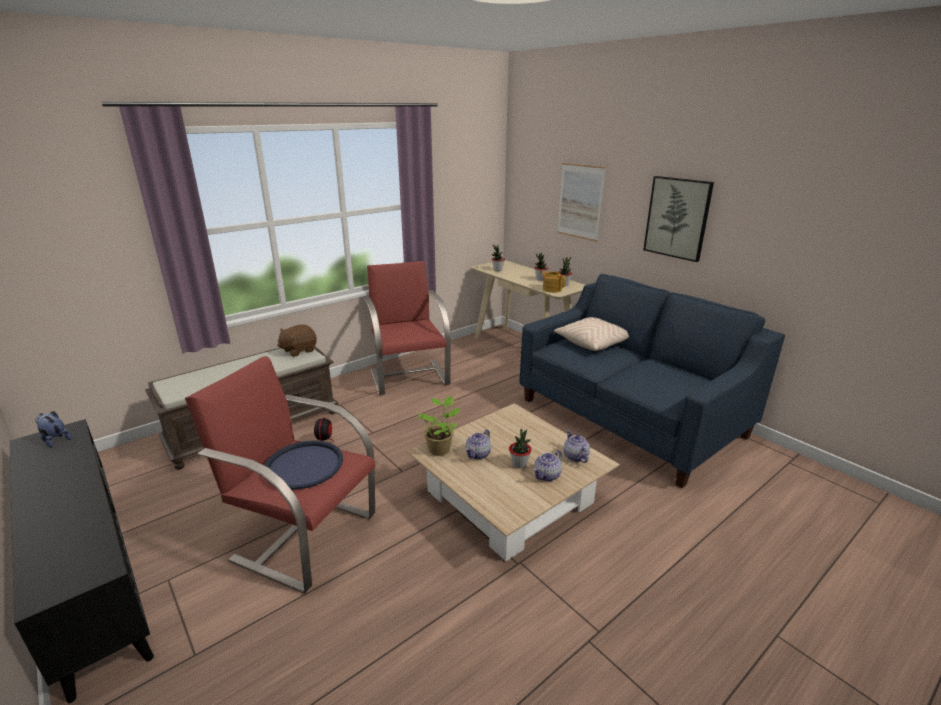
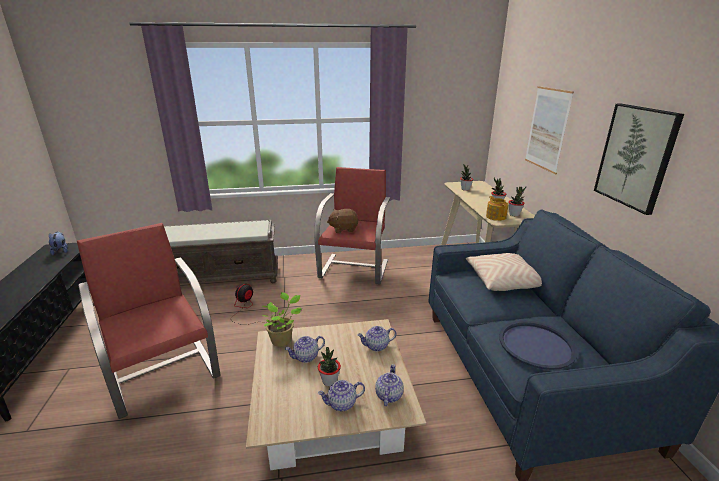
camera: 30 degrees right, 0 degrees up
blue tray [264,440,343,490] -> blue tray moved to [499,321,578,370]
brown plush toy [277,324,317,357] -> brown plush toy moved to [327,209,359,233]
none -> teapot [357,326,396,351]

